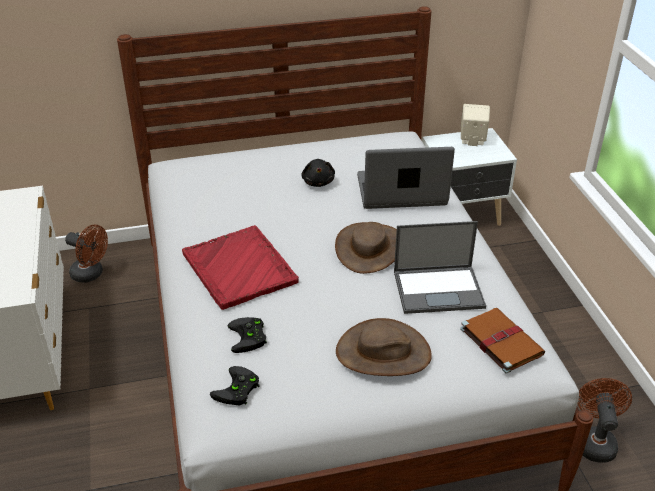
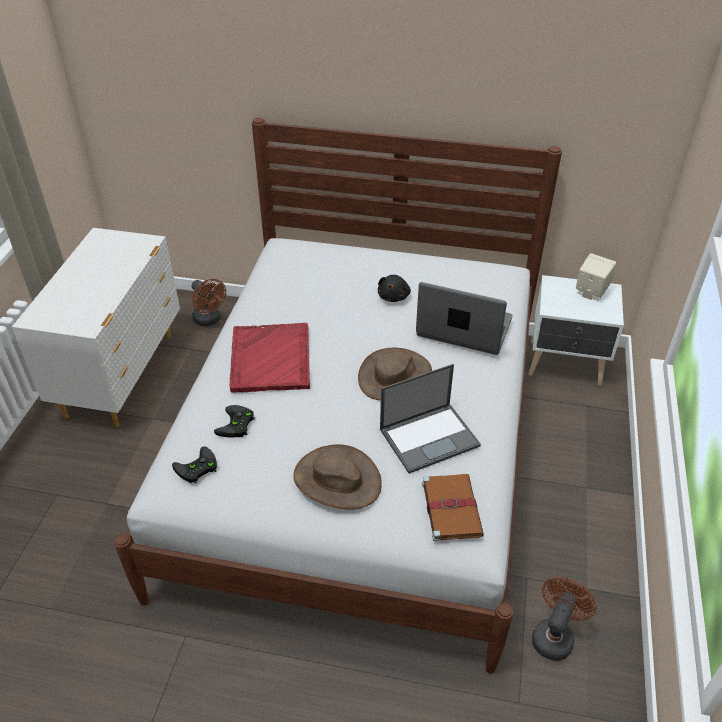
camera: 25 degrees right, 5 degrees up
laptop [394,221,486,314] -> laptop turned 45 degrees counterclockwise [380,364,481,474]

